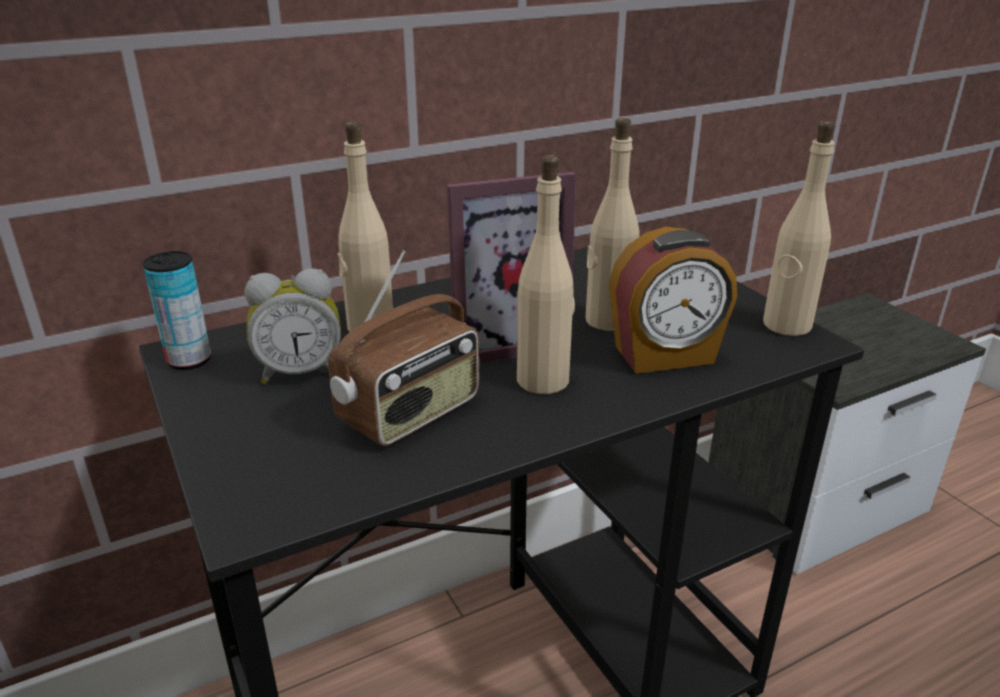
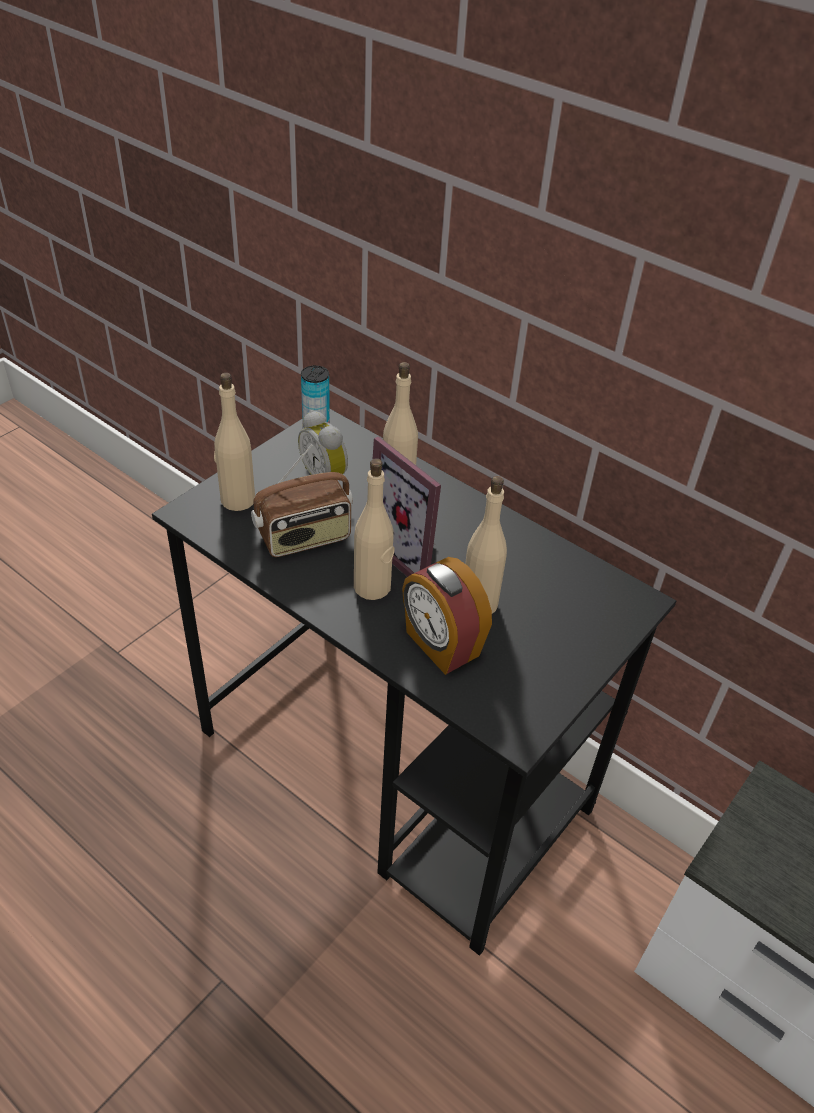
camera: 65 degrees right, 15 degrees up
radio [328,250,479,446] -> radio turned 45 degrees counterclockwise [251,444,353,557]
beige bottle [763,121,835,336] -> beige bottle moved to [214,373,255,511]

